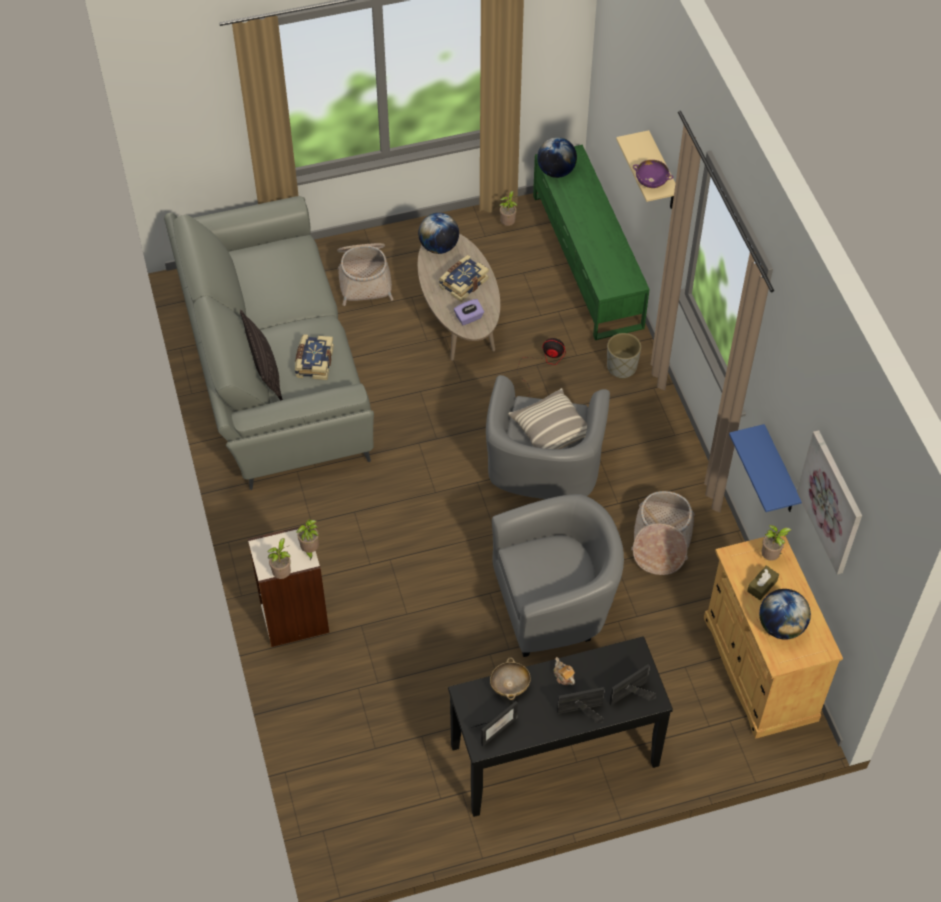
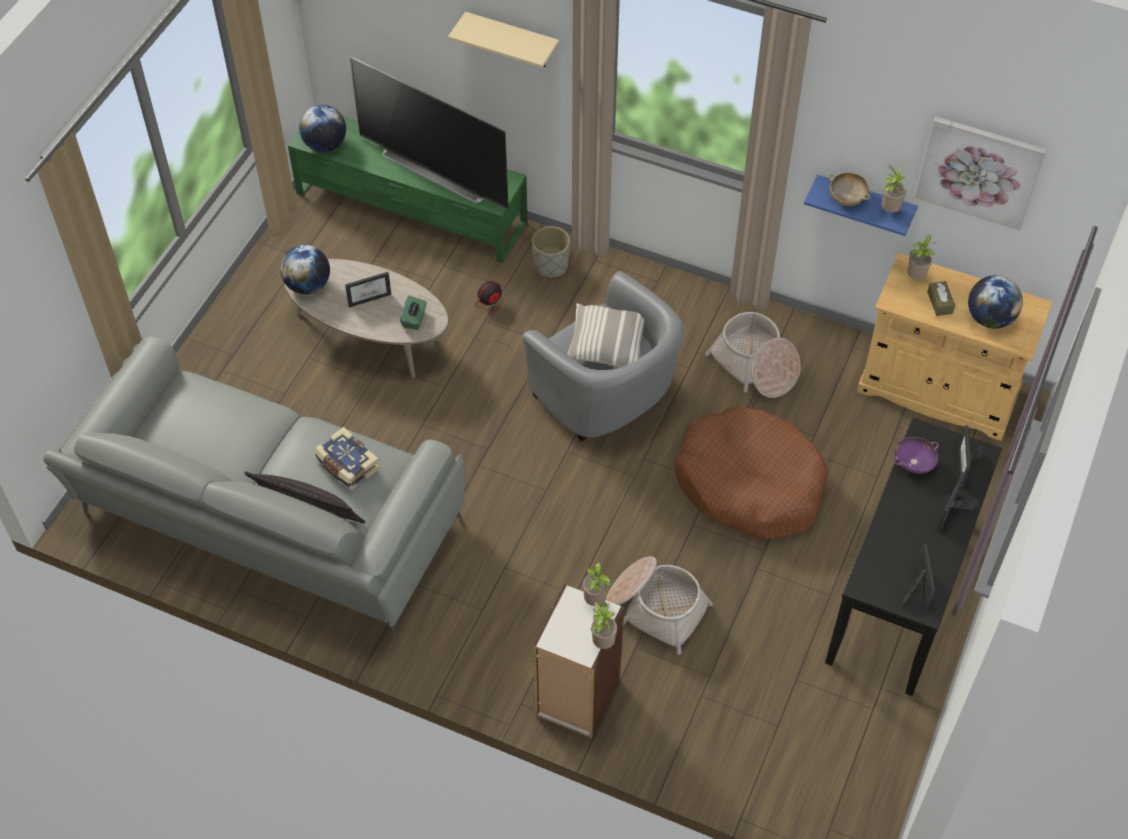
camera: 50 degrees left, 0 degrees up
basket [337,243,394,306] -> basket moved to [606,556,713,655]
book [439,255,489,302] -> picture frame [345,272,391,307]
purple tissue box [454,299,484,325] -> green tissue box [400,296,427,330]
beige bowl [490,657,531,700] -> beige bowl moved to [829,173,871,206]
grey armchair [492,494,624,657] -> brown dog bed [675,407,829,539]
potted plant [499,191,517,226] -> potted plant moved to [882,165,906,212]
teapot [554,657,575,685] -> none
purple bowl [633,160,673,188] -> purple bowl moved to [894,437,939,474]
none -> television [349,56,509,209]

